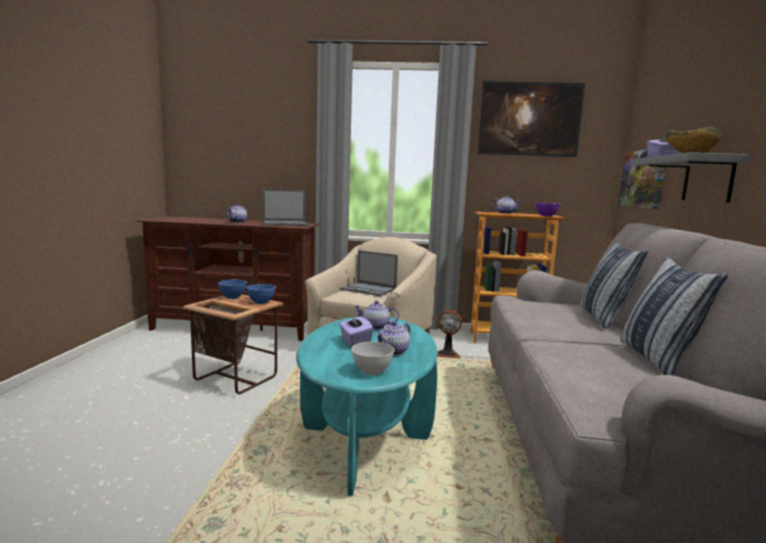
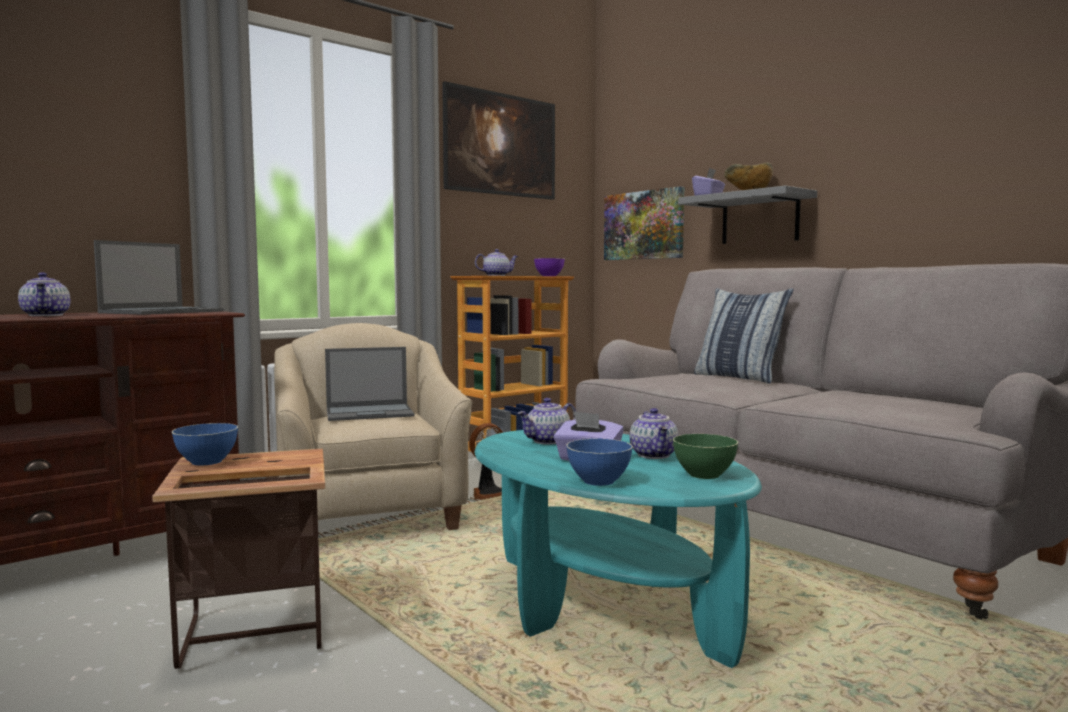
camera: 45 degrees left, 5 degrees down
blue bowl [246,284,276,304] -> blue bowl moved to [566,439,633,486]
grey bowl [352,342,394,375] -> green bowl [673,434,738,479]
pillow [620,257,728,375] -> none

